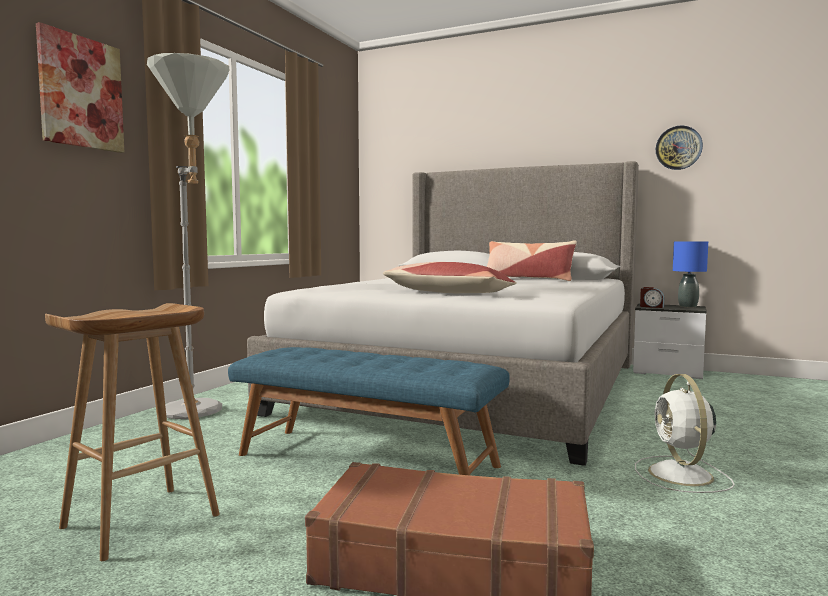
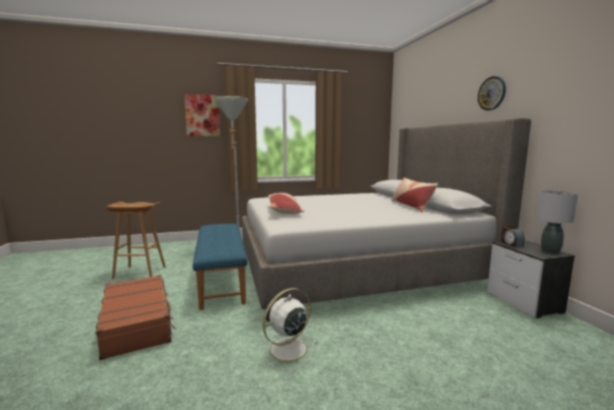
camera: 50 degrees right, 5 degrees up
wall clock [656,125,703,170] -> wall clock moved to [478,76,506,111]
blue table lamp [673,241,708,308] -> grey table lamp [537,190,578,254]

